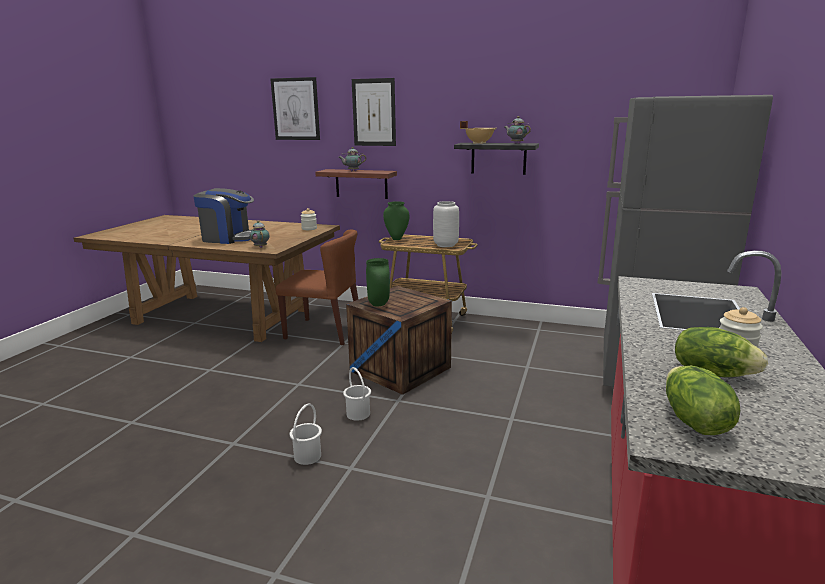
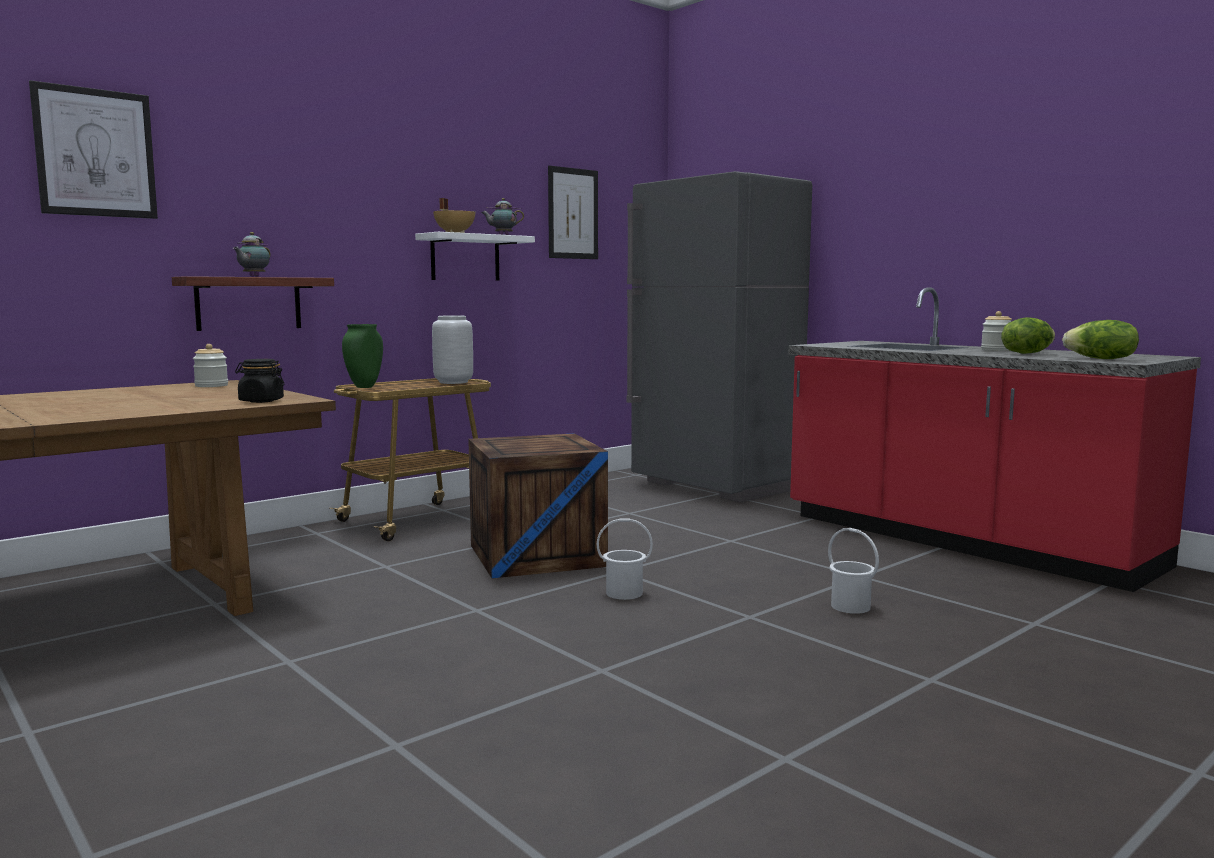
camera: 60 degrees left, 10 degrees down
coffee machine [193,188,254,244] -> none
teapot [250,221,270,248] -> black jar [235,359,284,403]
brown chair [276,229,359,345] -> none
white bucket [290,404,322,465] -> white bucket moved to [828,528,879,614]
picture [352,78,396,146] -> picture moved to [548,165,598,259]
green vase [366,258,390,306] -> none
black shelf [454,143,539,175] -> white shelf [415,232,535,281]

